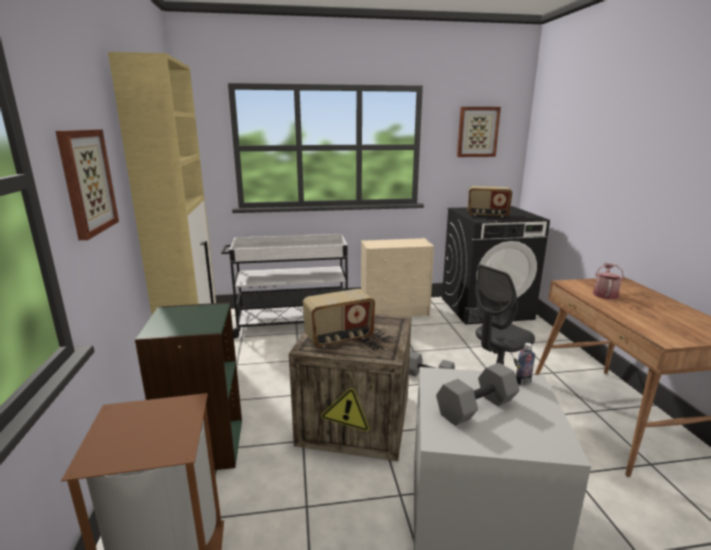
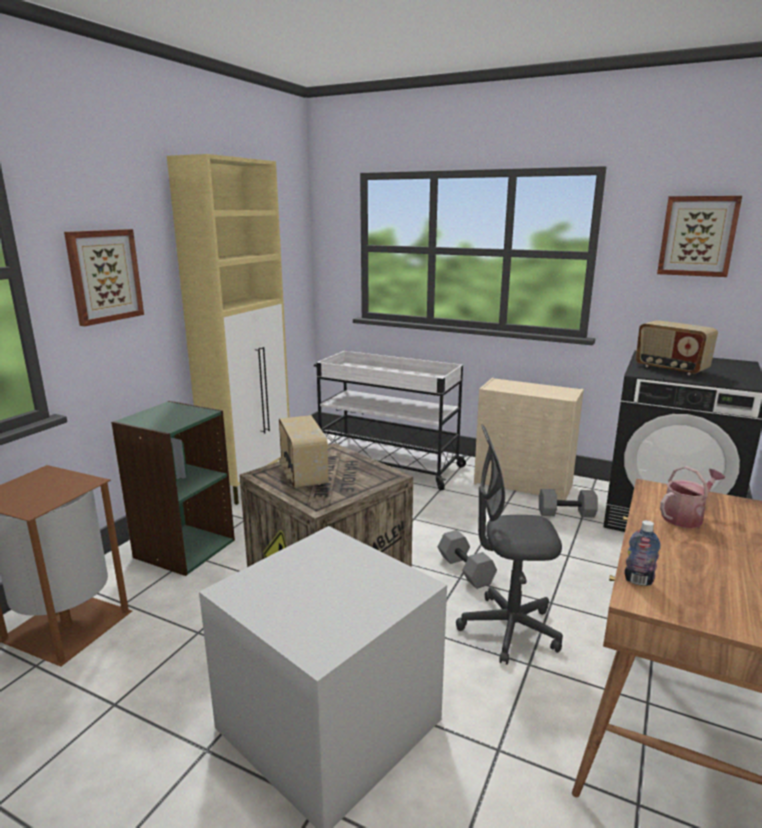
camera: 35 degrees right, 0 degrees up
radio [303,289,375,347] -> radio turned 60 degrees clockwise [279,415,329,488]
grey dumbbell [436,363,519,426] -> grey dumbbell moved to [539,489,598,517]
bottle [516,343,535,385] -> bottle moved to [624,520,661,586]

